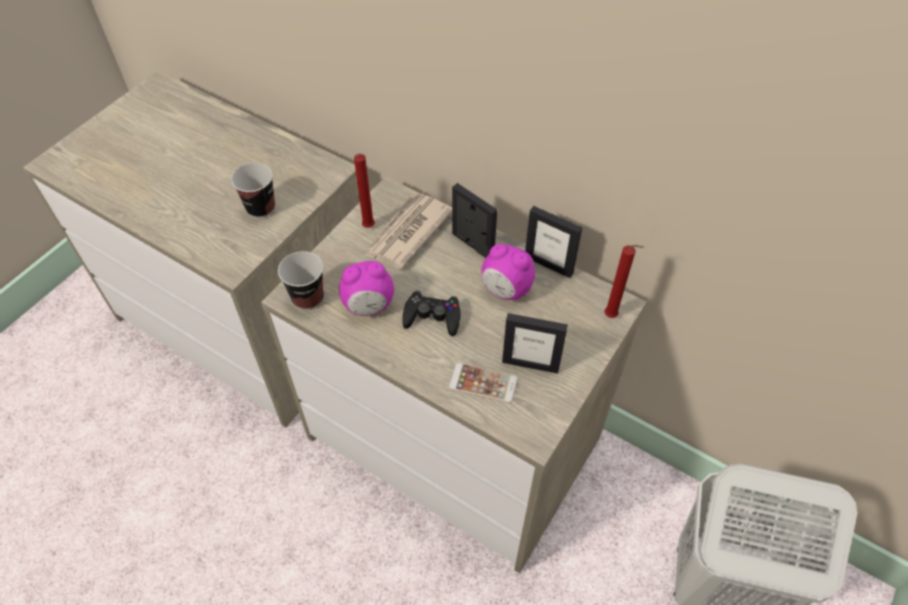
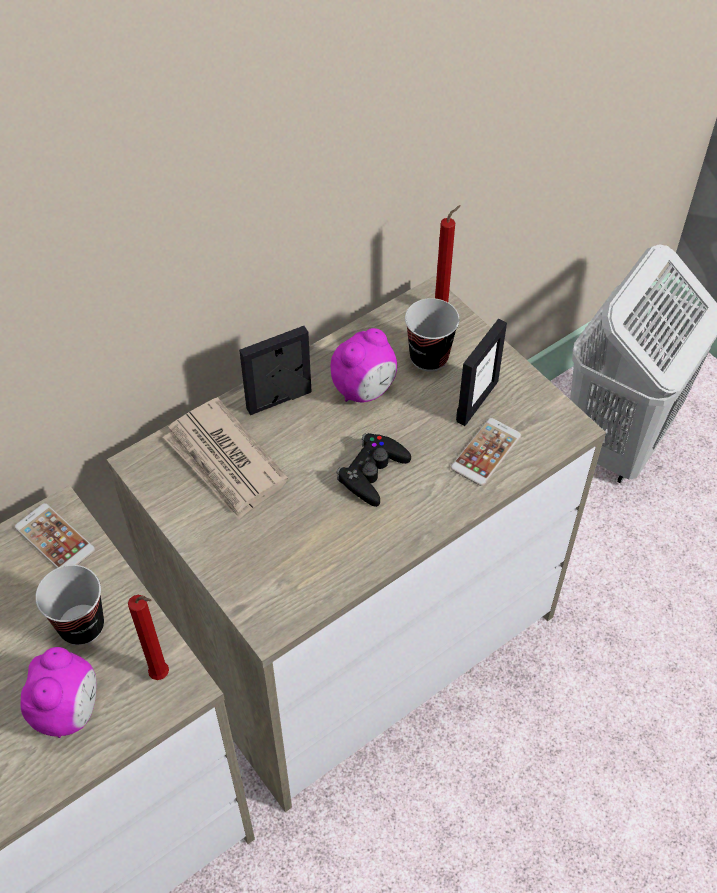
camera: 70 degrees left, 0 degrees up
cup [278,251,324,310] -> cup moved to [405,298,460,372]
alarm clock [339,261,394,316] -> alarm clock moved to [21,647,96,738]
red candle [354,154,375,228] -> red candle moved to [128,595,169,680]
picture frame [525,206,582,278] -> none
none -> phone [15,503,95,568]

